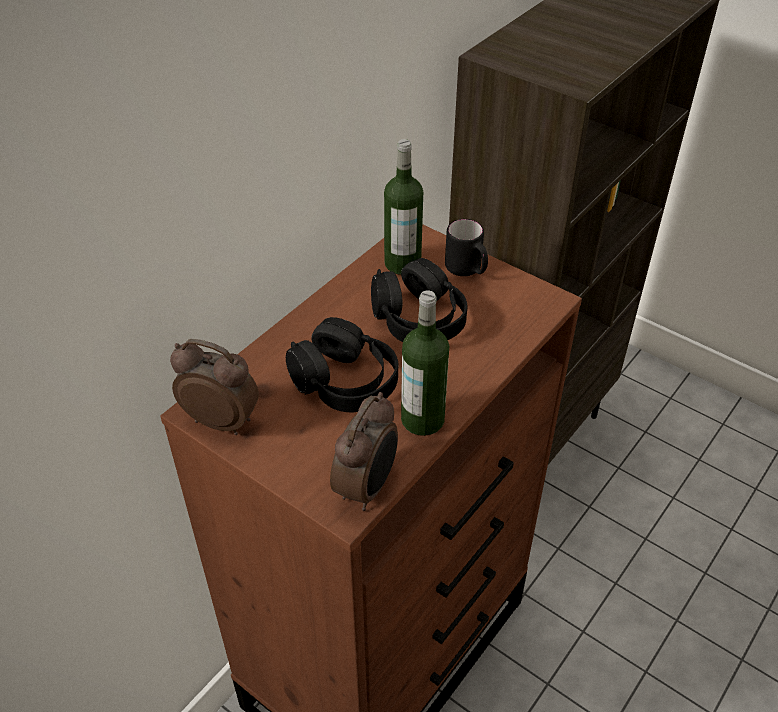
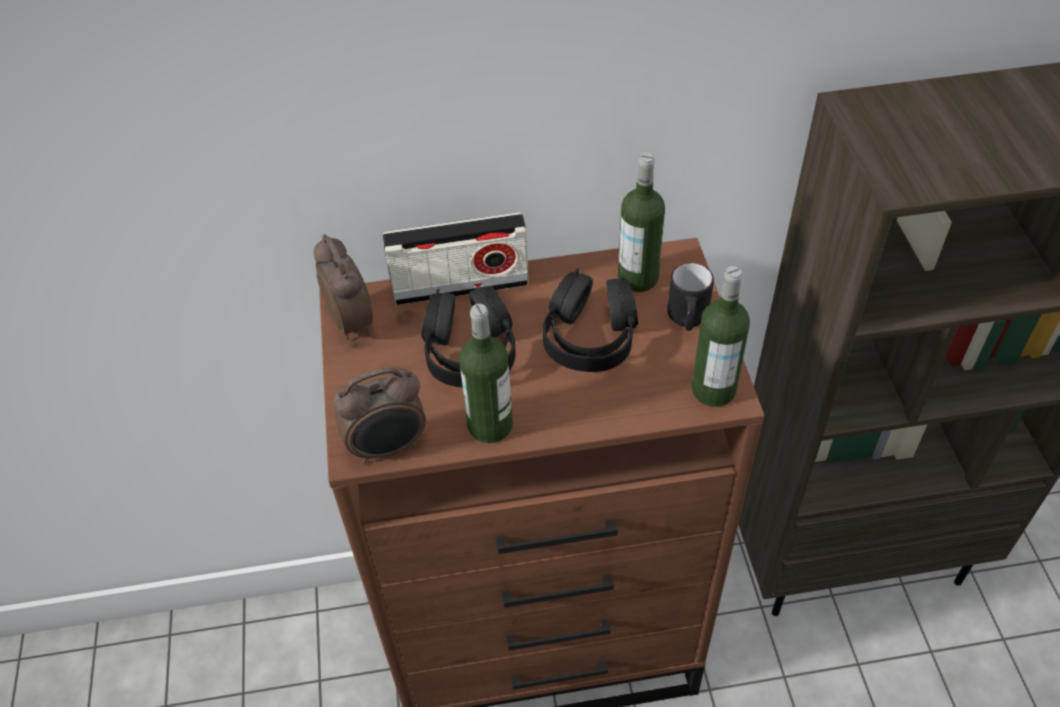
camera: 45 degrees right, 5 degrees up
none -> radio [383,212,529,305]
none -> bottle [691,266,750,407]

